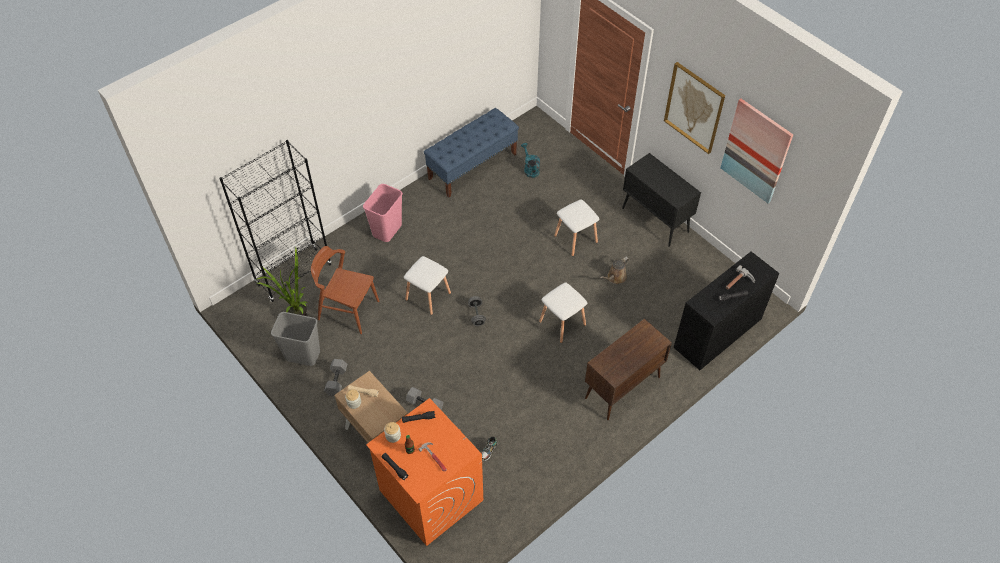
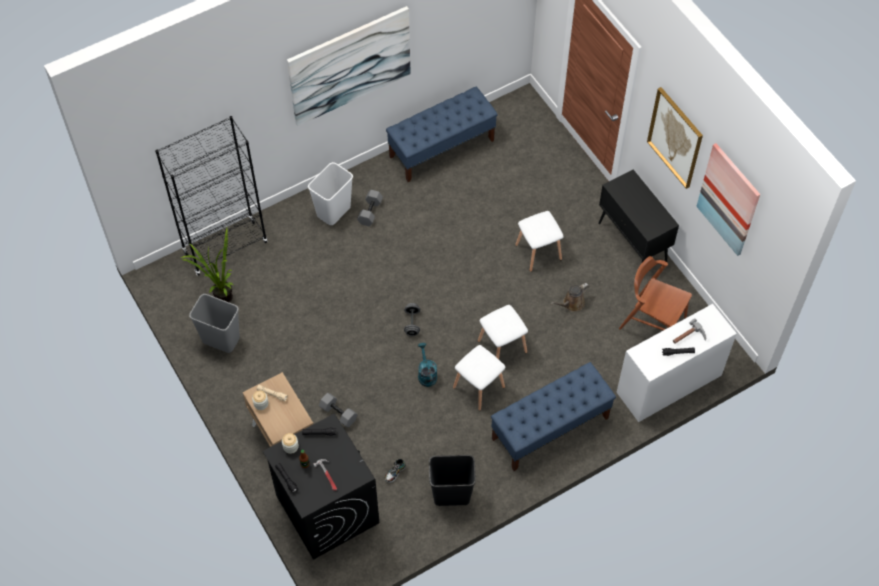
camera: 10 degrees right, 5 degrees up
brown chair [311,246,379,334] -> brown chair moved to [619,256,692,330]
grey dumbbell [324,359,347,396] -> grey dumbbell moved to [357,190,383,226]
pink trash can [363,184,403,242] -> white trash can [308,162,353,225]
orange washing machine [366,398,483,546] -> black washing machine [263,414,379,560]
white stool [404,256,451,315] -> white stool moved to [453,345,505,411]
turquoise watering can [521,143,540,178] -> turquoise watering can moved to [418,343,437,387]
brown cabinet [585,319,672,420] -> blue bench [491,362,616,471]
black desk [674,251,779,370] -> white desk [617,304,737,422]
none -> picture [287,6,411,126]
none -> black trash can [429,455,476,506]

